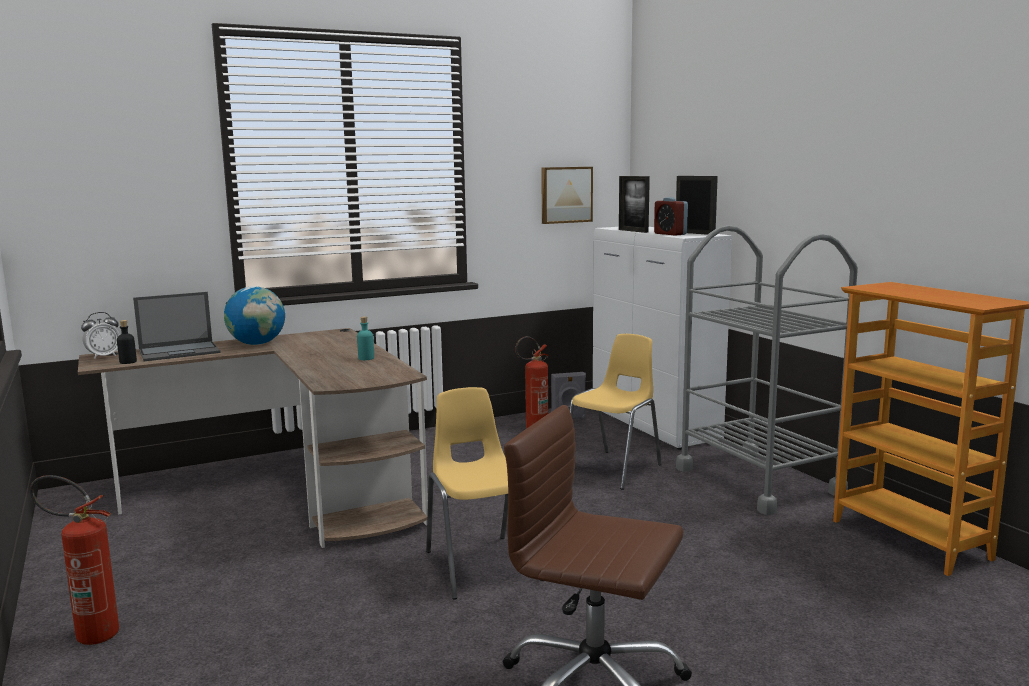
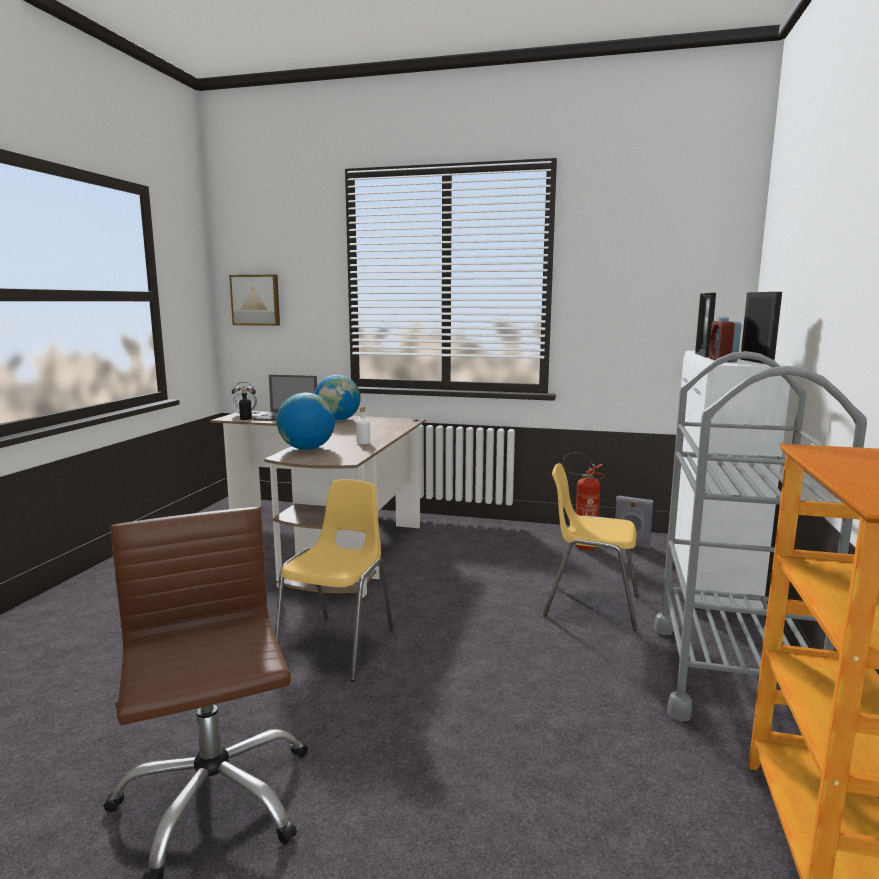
camera: 40 degrees right, 0 degrees up
fire extinguisher [30,475,119,645] -> none
turquoise bottle [357,316,374,360] -> white bottle [356,407,370,444]
picture [541,167,593,224] -> picture moved to [229,275,280,326]
yellow chair [570,334,662,490] -> yellow chair turned 150 degrees counterclockwise [543,463,639,631]
none -> globe [276,392,335,450]

